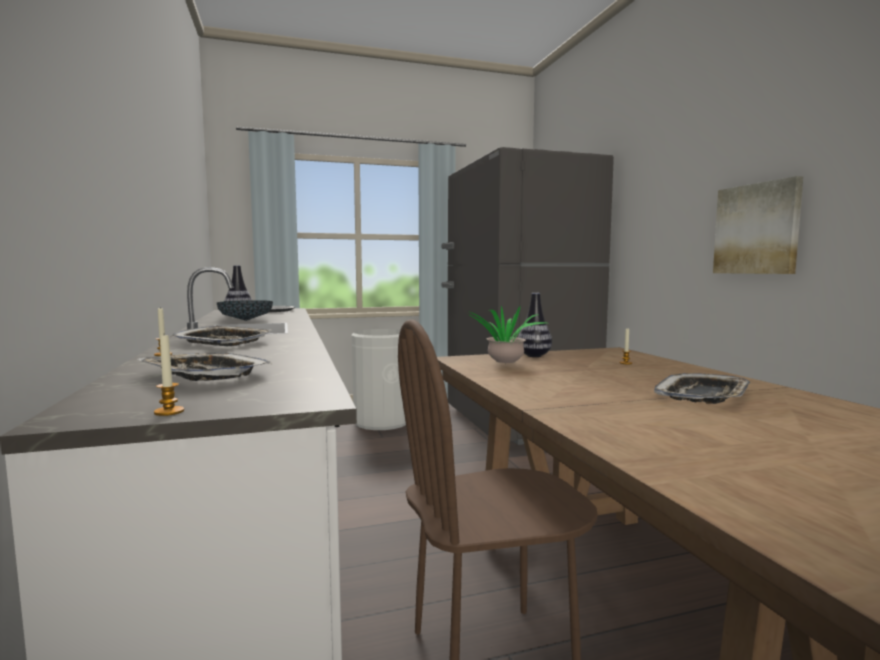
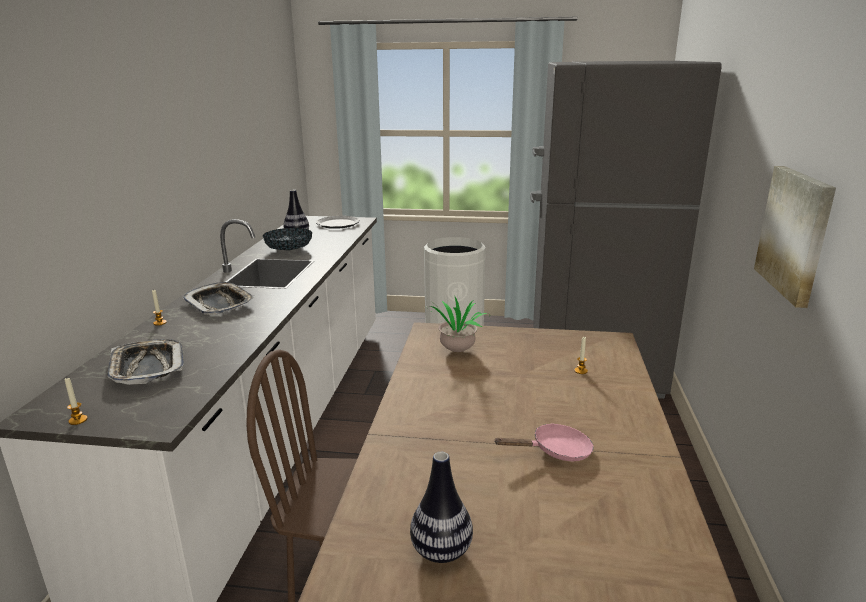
camera: 25 degrees right, 15 degrees up
vase [518,293,552,357] -> vase moved to [410,452,473,563]
tray [654,373,751,404] -> pink frying pan [495,423,594,461]

